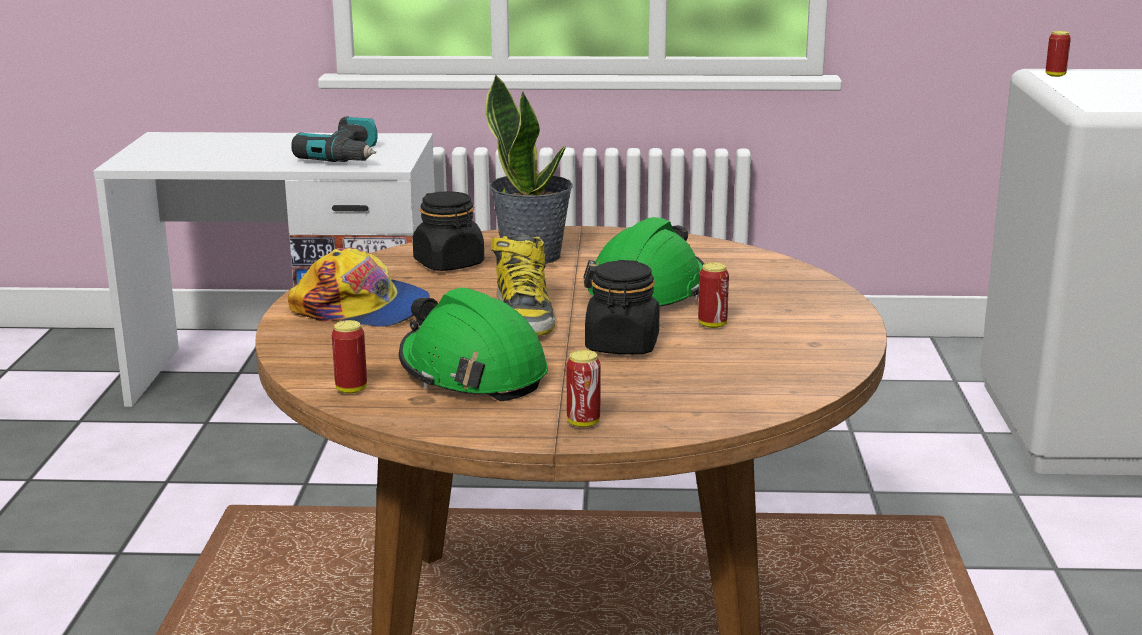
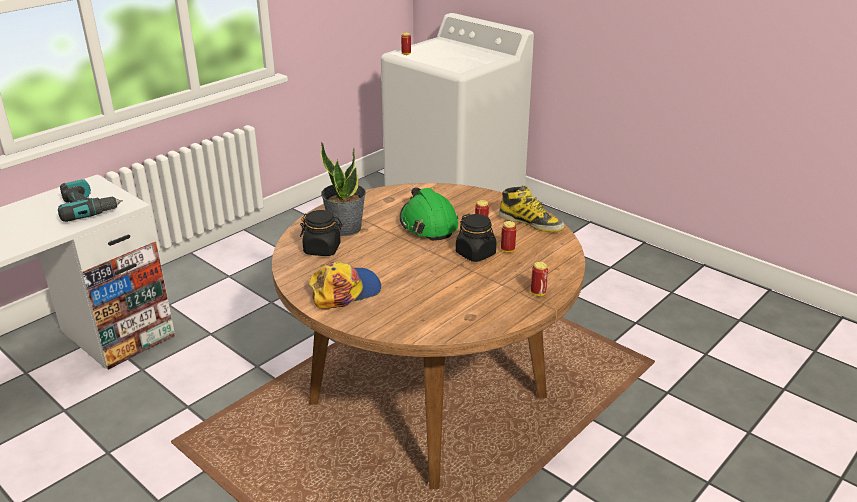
camera: 50 degrees left, 10 degrees up
can [332,320,367,393] -> can moved to [501,221,516,253]
green hard hat [399,288,548,401] -> none
boot [491,235,555,336] -> boot moved to [498,185,565,232]

